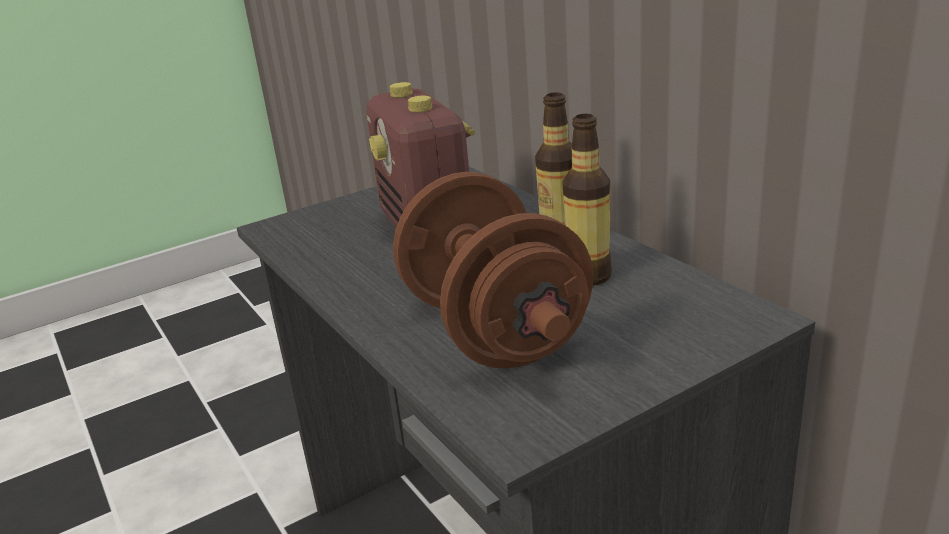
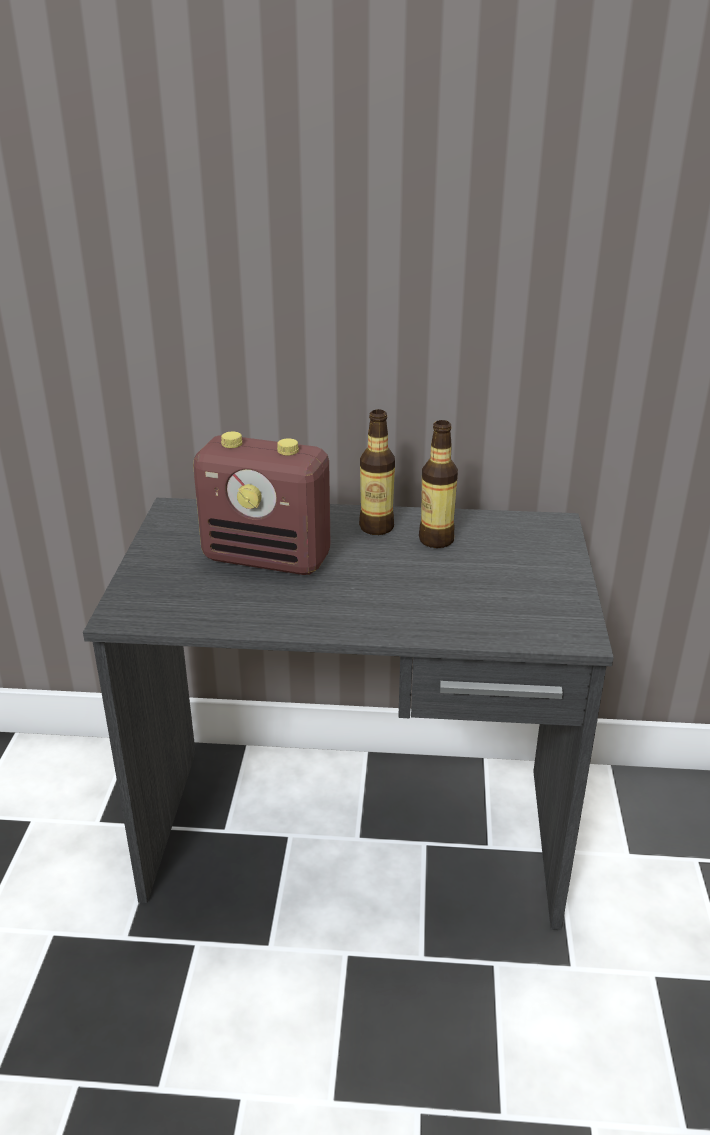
camera: 55 degrees left, 5 degrees up
brown dumbbell [393,172,593,369] -> none

